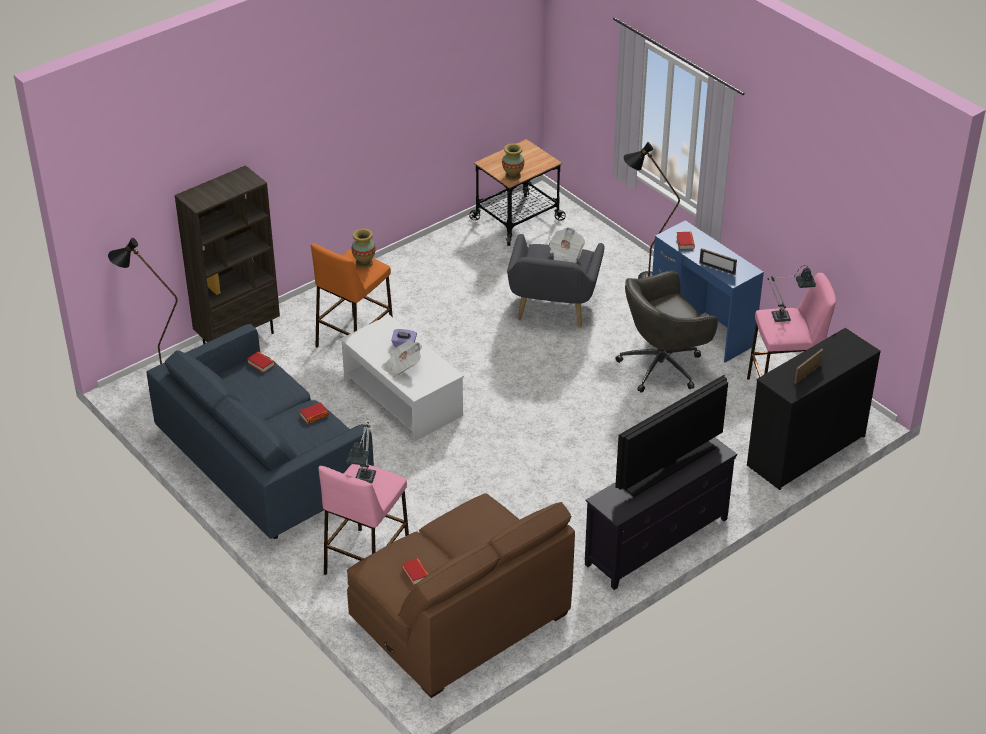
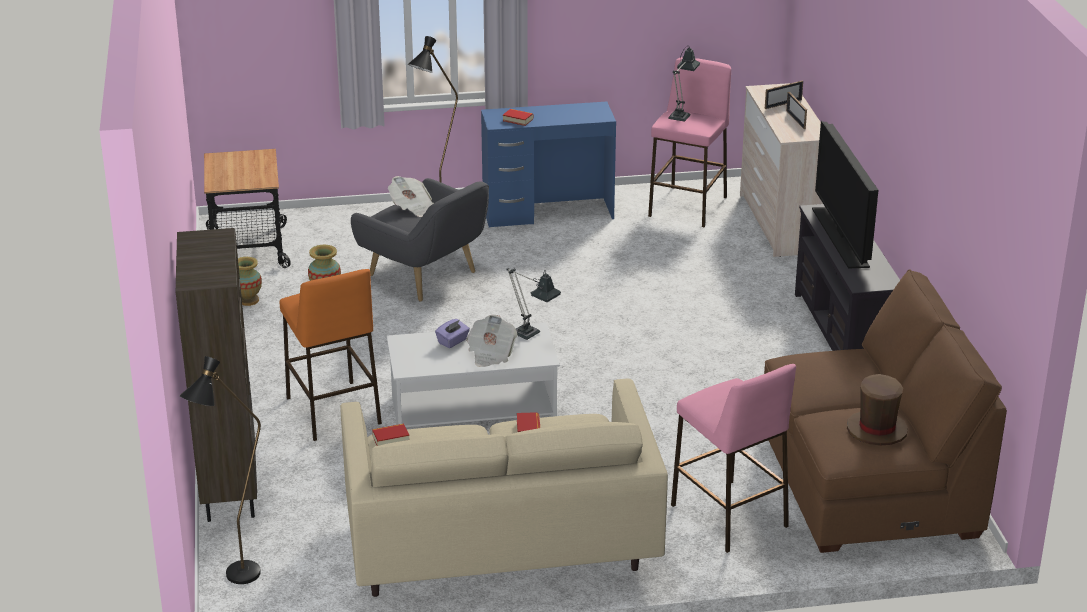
camera: 60 degrees left, 10 degrees down
blue sofa [147,324,374,539] -> beige sofa [340,379,668,597]
table lamp [346,422,376,483] -> table lamp moved to [507,268,561,340]
book [402,558,429,586] -> brown hat [847,374,908,446]
vase [502,143,524,181] -> vase moved to [238,257,262,306]
grey office chair [615,271,718,393] -> none
picture frame [699,248,737,275] -> picture frame moved to [765,81,803,109]
black dresser [747,328,881,490] -> beige dresser [740,83,823,257]

